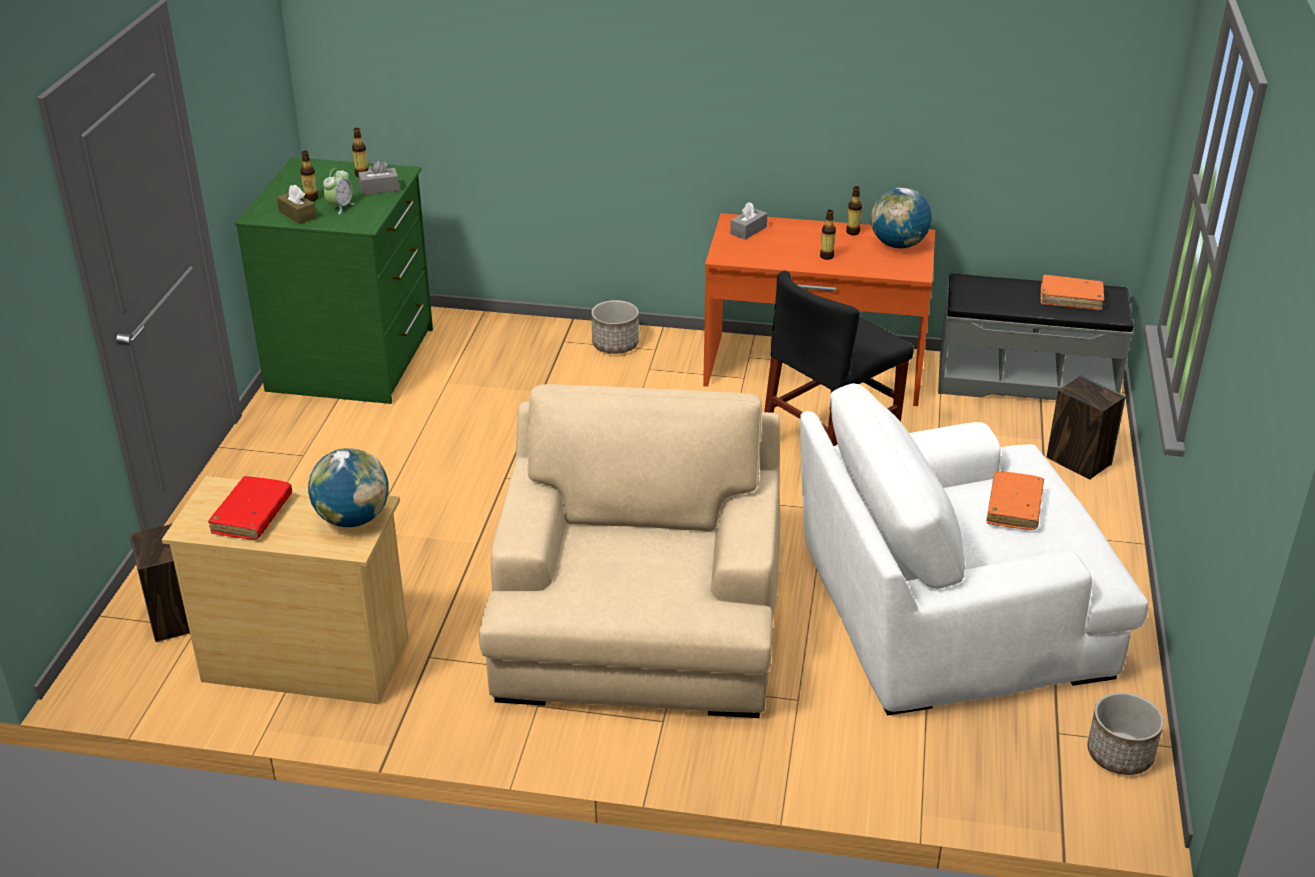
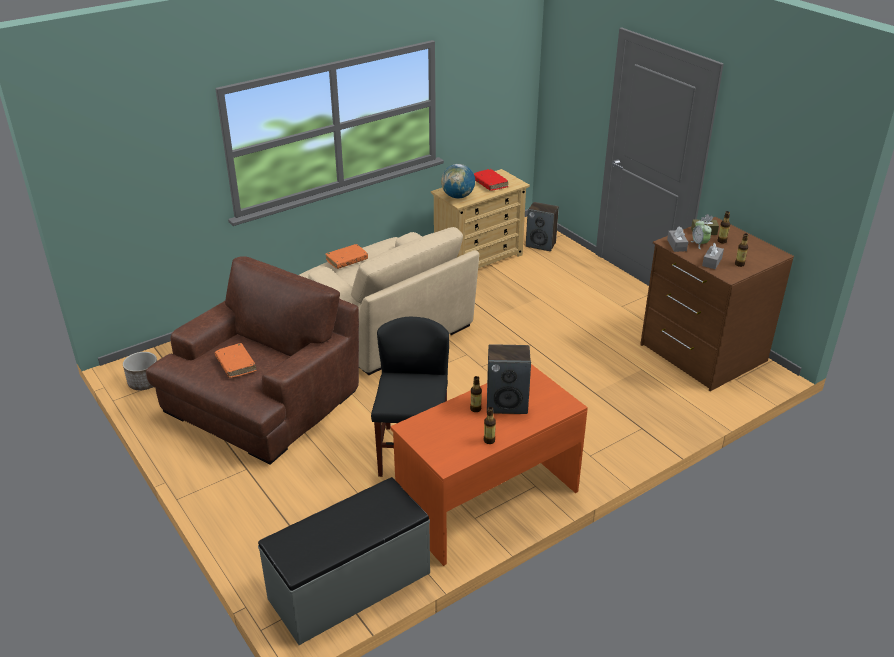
camera: 135 degrees right, 0 degrees up
green dresser [235,157,433,404] -> brown dresser [640,217,794,391]
planter [591,300,639,354] -> none
grey tissue box [730,202,767,240] -> grey tissue box moved to [667,226,688,252]
white armchair [800,383,1148,716] -> brown armchair [146,256,359,465]
globe [871,187,932,249] -> none
orange book [1041,275,1104,310] -> orange book moved to [325,244,368,269]
speaker [1047,375,1126,479] -> speaker moved to [487,344,531,414]

